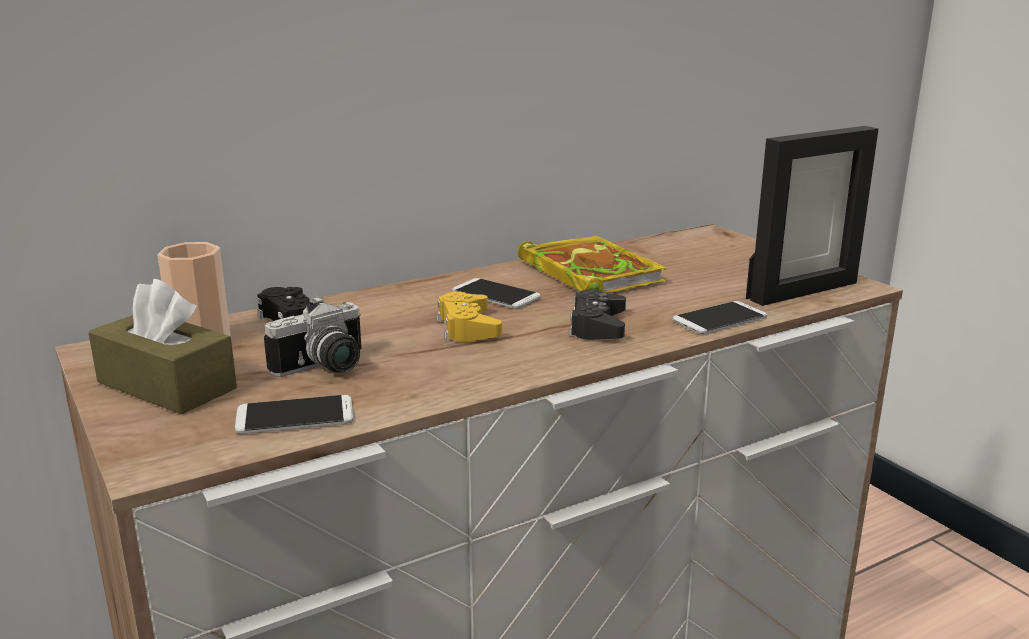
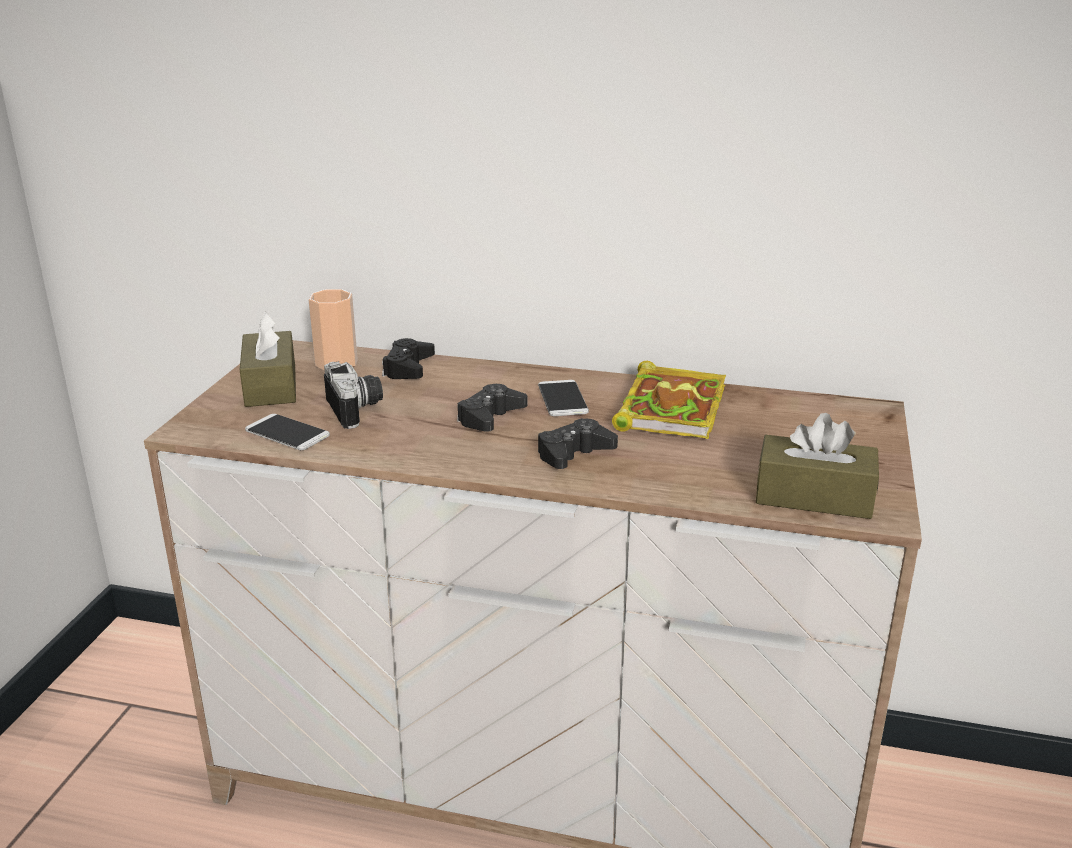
camera: 45 degrees right, 5 degrees up
camera [264,296,362,377] -> camera turned 120 degrees counterclockwise [324,361,383,429]
yellow game controller [437,292,502,342] -> black game controller [457,384,527,432]
phone [673,301,767,334] -> none
picture frame [746,126,878,306] -> brown tissue box [756,413,879,519]

